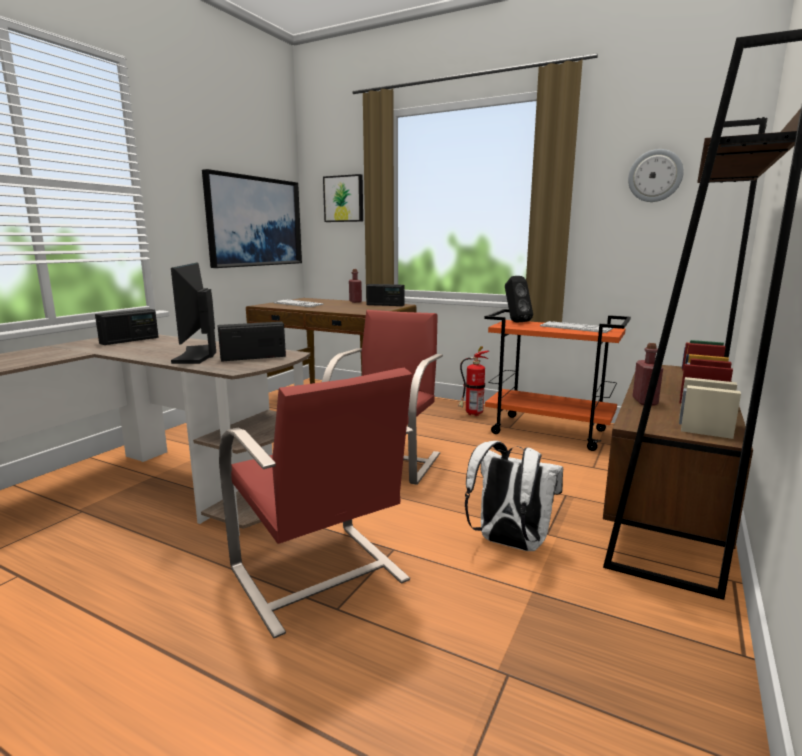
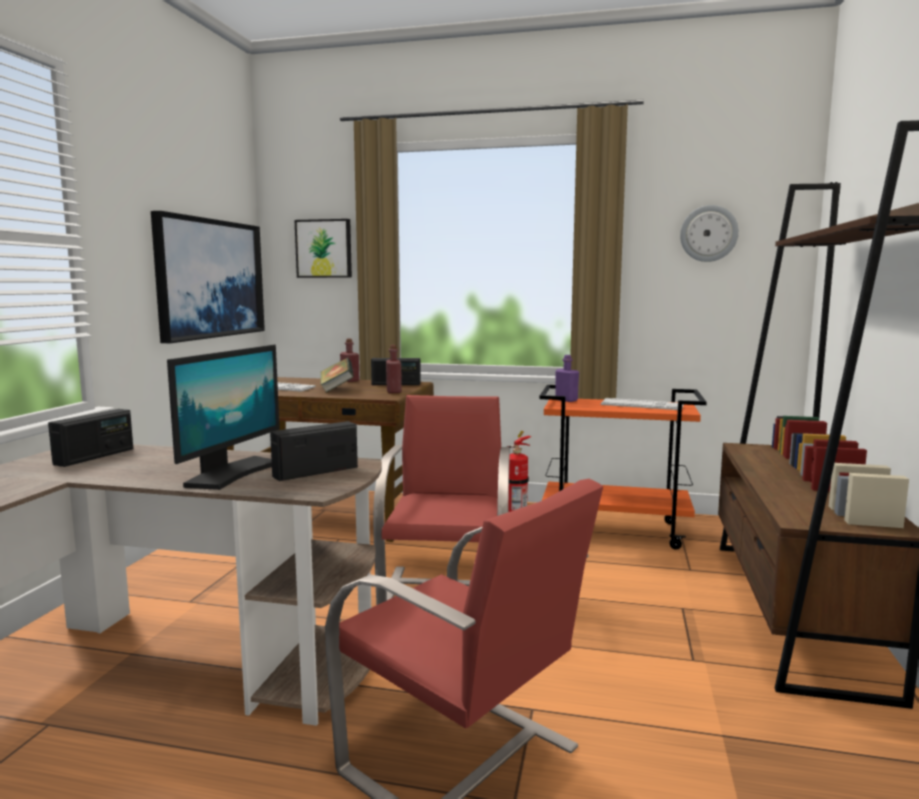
camera: 15 degrees left, 5 degrees down
monitor [171,263,216,364] -> monitor turned 135 degrees counterclockwise [167,345,280,490]
white backpack [465,441,563,551] -> none
black speaker [505,276,533,323] -> purple bottle [555,355,579,402]
red bottle [633,343,663,406] -> red bottle moved to [386,345,402,393]
none -> book [321,358,354,393]

